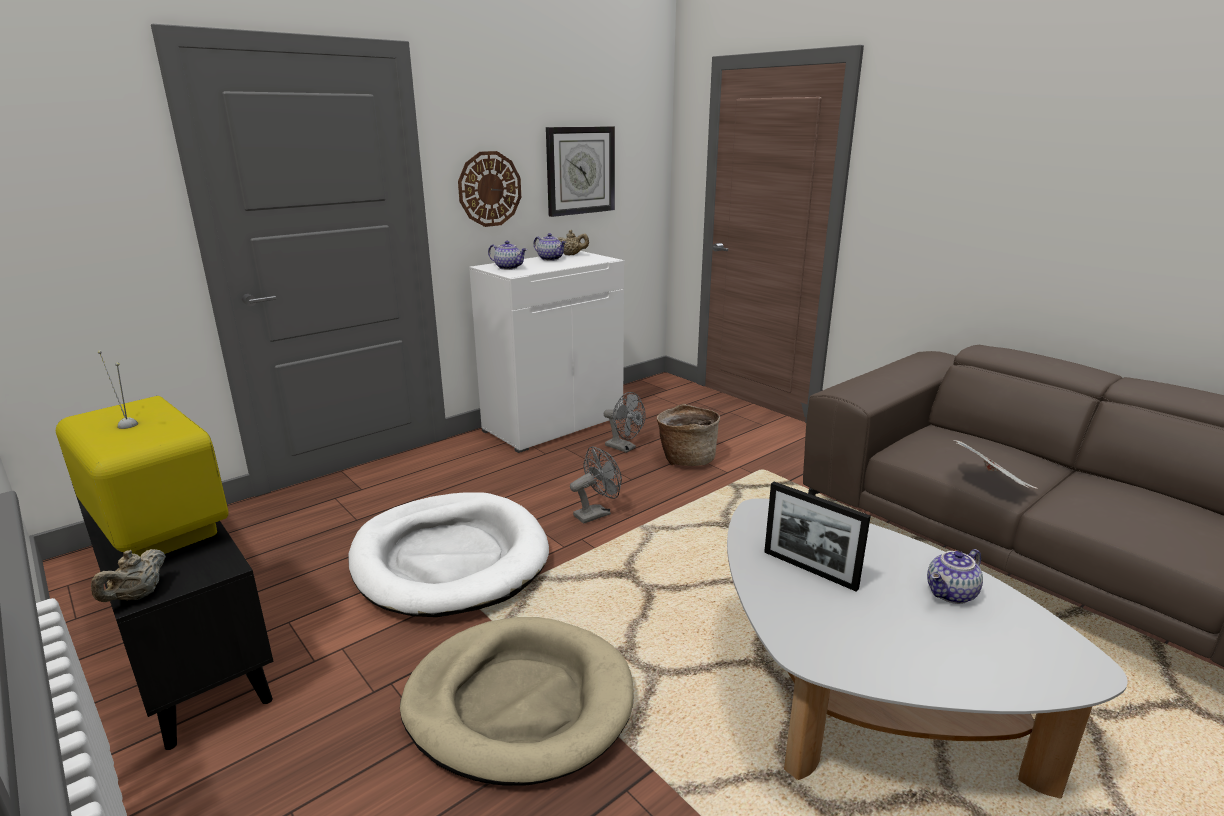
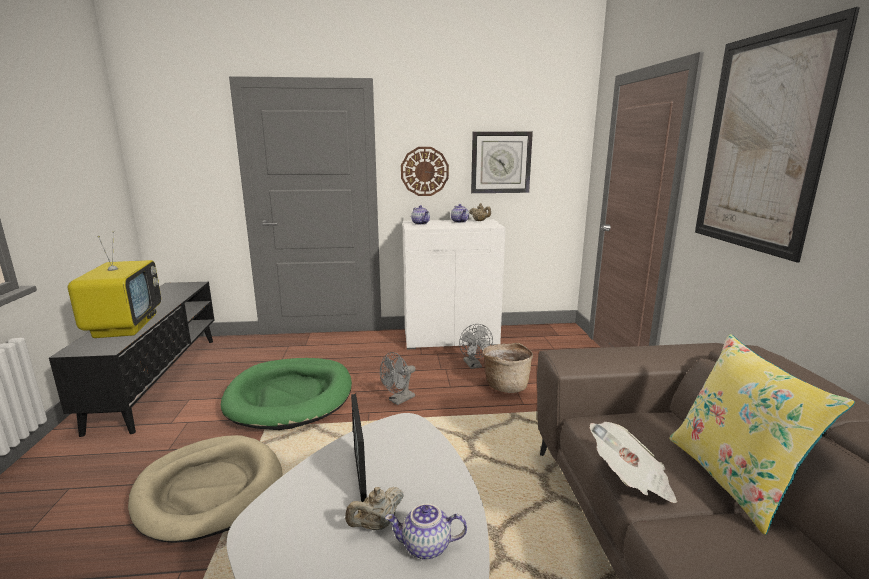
camera: 35 degrees right, 5 degrees down
beige teapot [91,549,166,602] -> beige teapot moved to [345,487,404,530]
white dog bed [349,492,549,617] -> green dog bed [221,358,352,430]
grey fan [570,446,622,524] -> grey fan turned 135 degrees clockwise [380,352,416,405]
none -> yellow pillow [669,334,855,535]
none -> picture [695,7,860,262]

